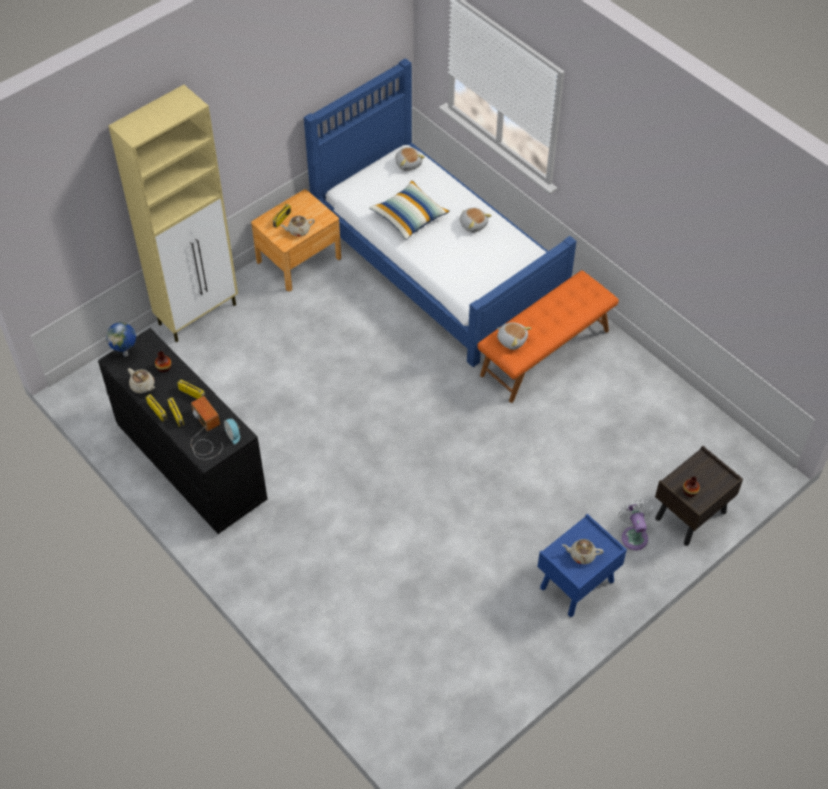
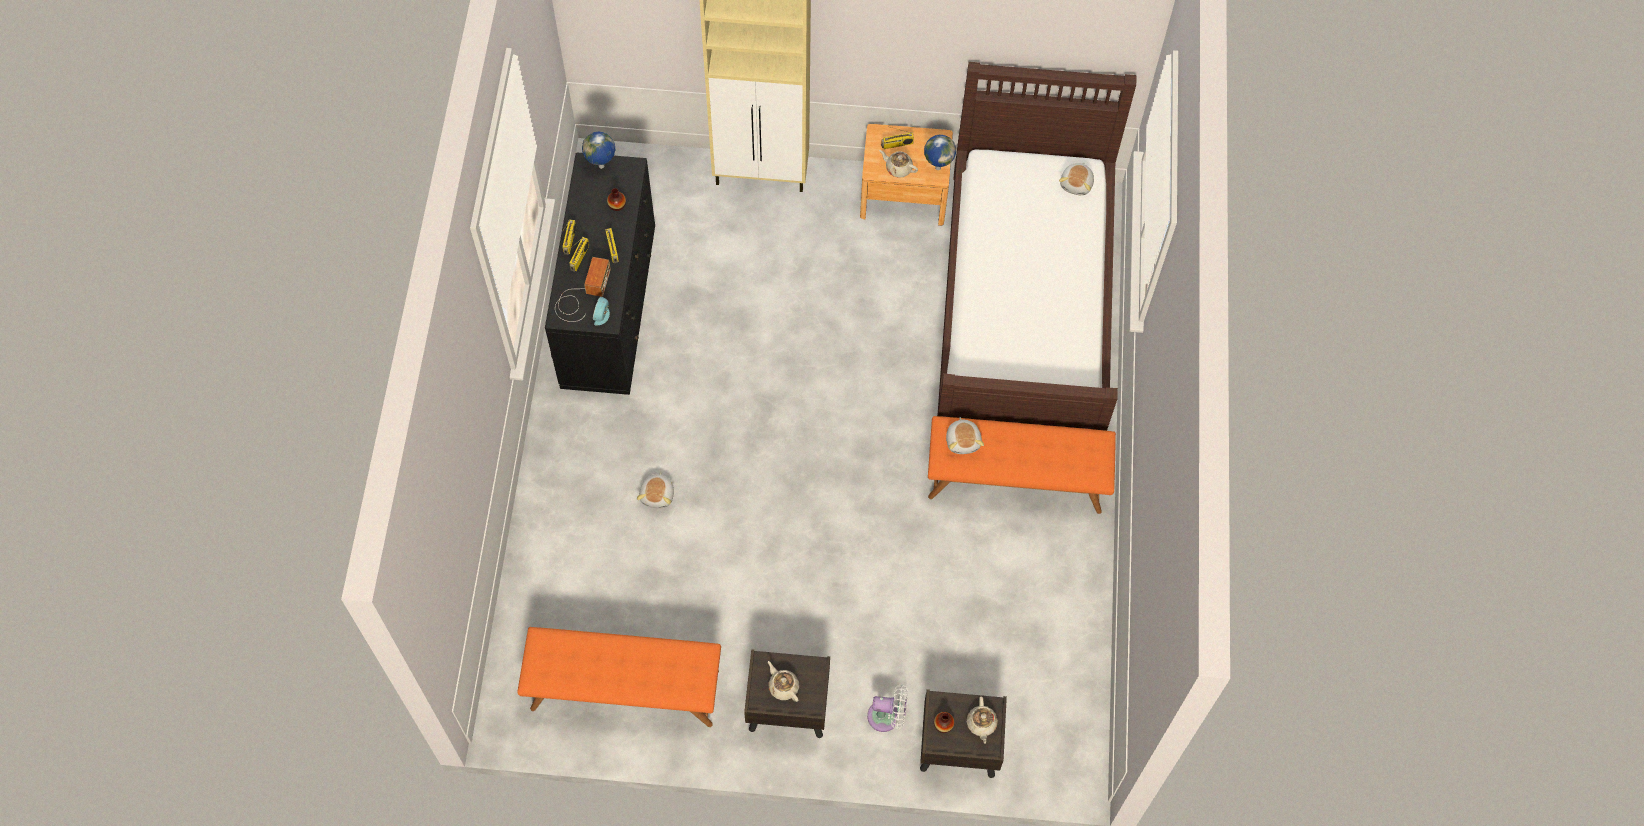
camera: 45 degrees right, 10 degrees up
beige teapot [128,368,155,393] -> beige teapot moved to [967,697,998,743]
blue bed [304,58,577,367] -> brown bed [937,62,1137,431]
pillow [369,180,450,240] -> none
plush toy [460,208,492,233] -> plush toy moved to [637,472,674,508]
blue nightstand [537,514,627,617] -> brown nightstand [744,649,830,738]
white fan [618,500,654,550] -> white fan turned 60 degrees clockwise [867,684,908,732]
none -> orange bench [517,627,721,727]
none -> globe [924,135,956,170]

